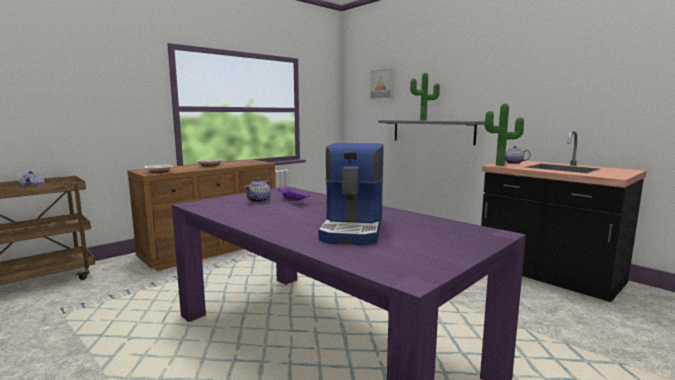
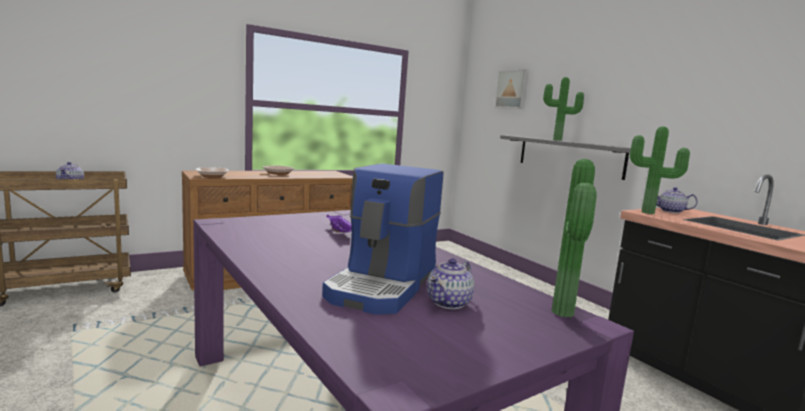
camera: 10 degrees right, 0 degrees up
teapot [245,178,271,203] -> teapot moved to [427,259,474,309]
none -> potted plant [552,159,597,317]

